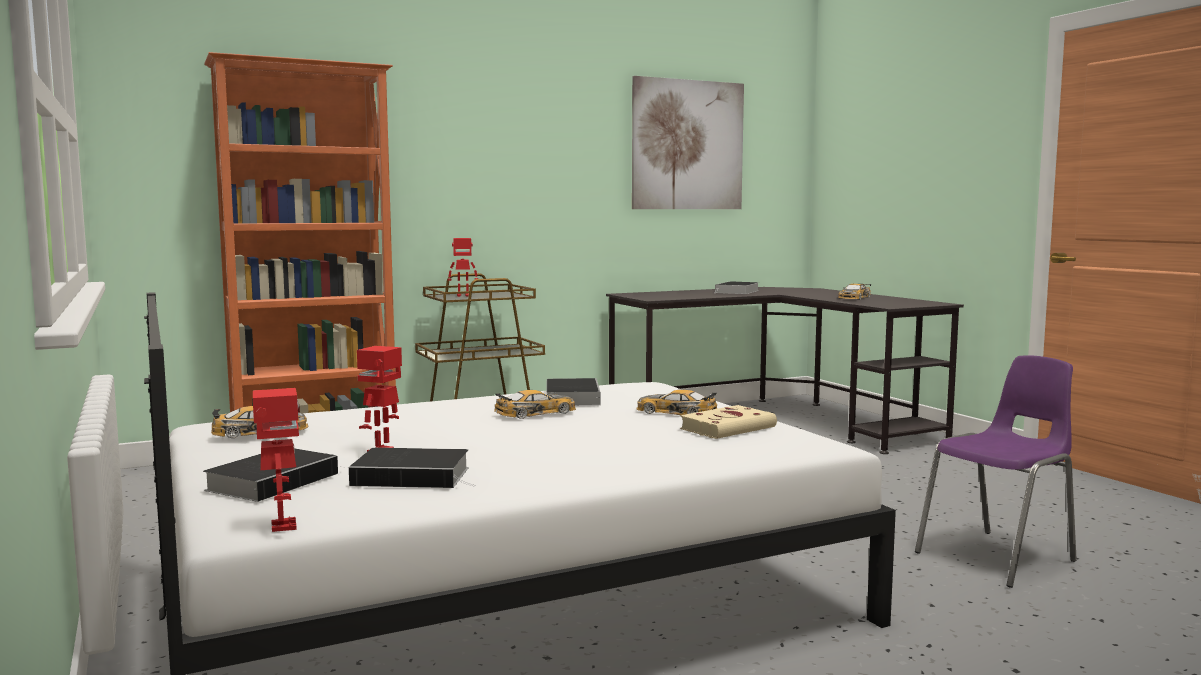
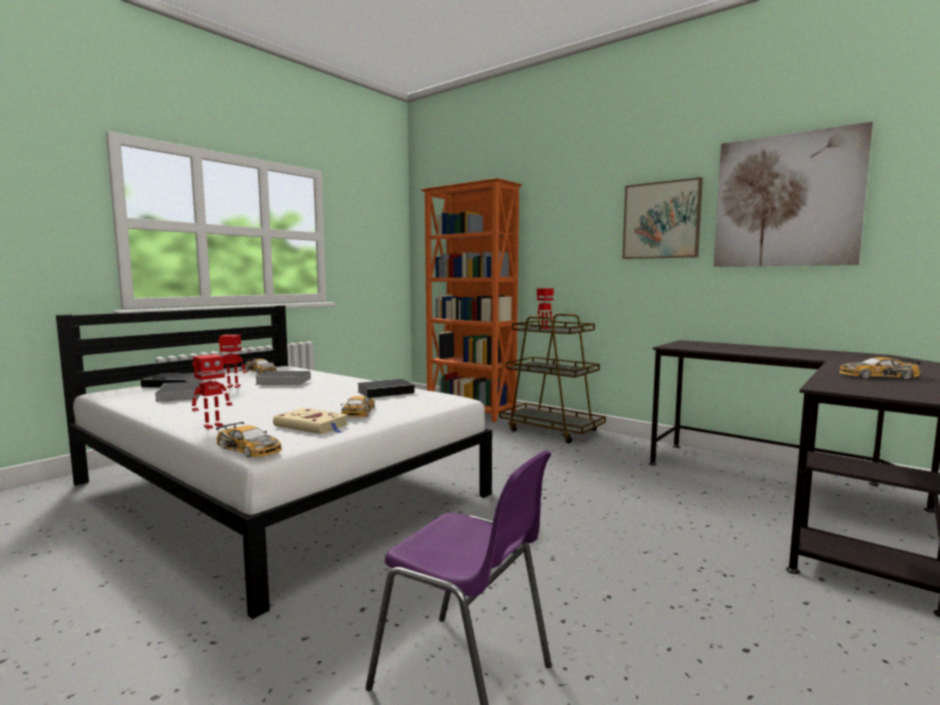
camera: 65 degrees right, 0 degrees up
toy robot [253,388,299,532] -> toy robot moved to [192,354,232,429]
toy car [494,390,576,419] -> toy car moved to [216,422,282,457]
book [715,281,759,294] -> book moved to [255,371,311,385]
none -> picture [622,177,703,259]

